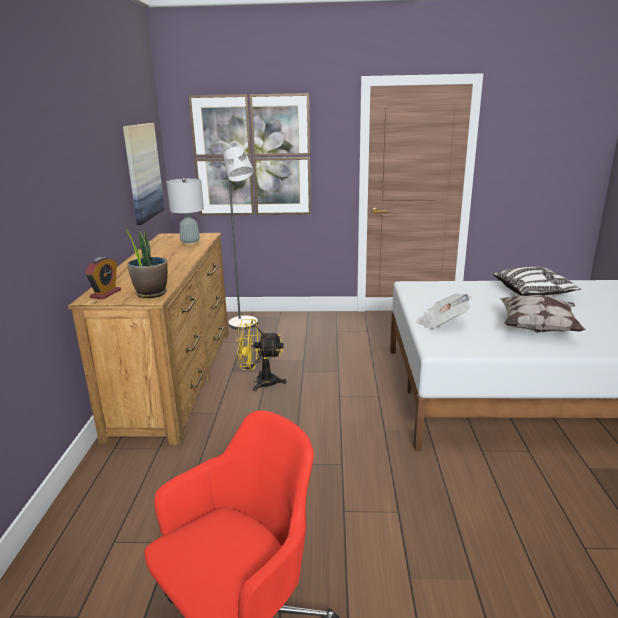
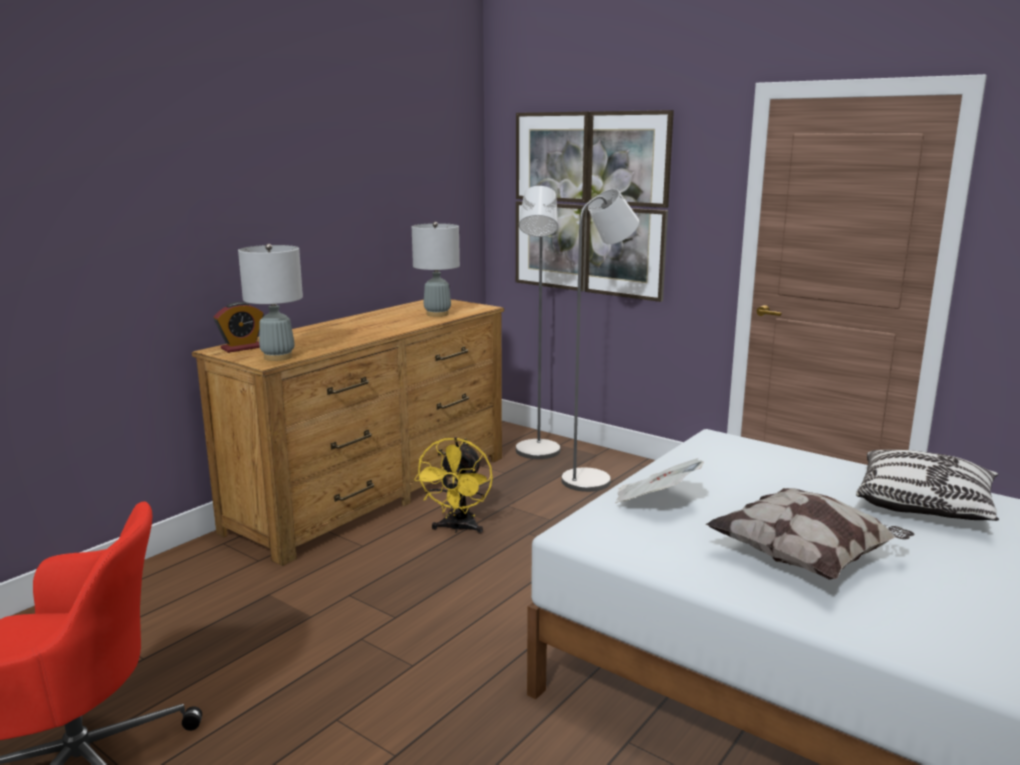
camera: 35 degrees right, 5 degrees down
picture [123,123,165,225] -> none
potted plant [124,225,168,298] -> grey table lamp [238,244,303,361]
yellow fan [236,319,287,391] -> yellow fan turned 120 degrees counterclockwise [414,437,493,534]
none -> grey floor lamp [561,189,639,492]

